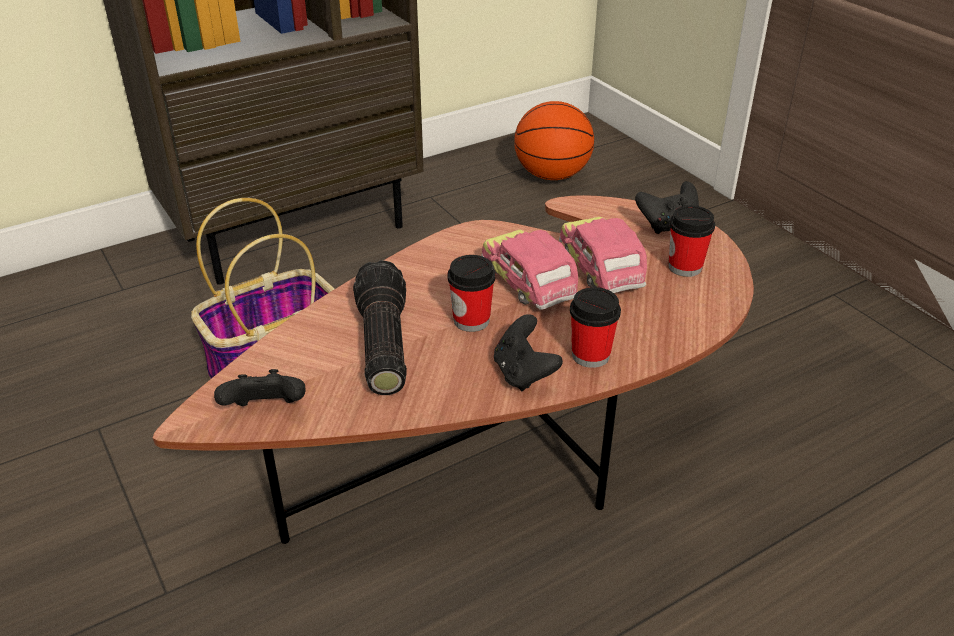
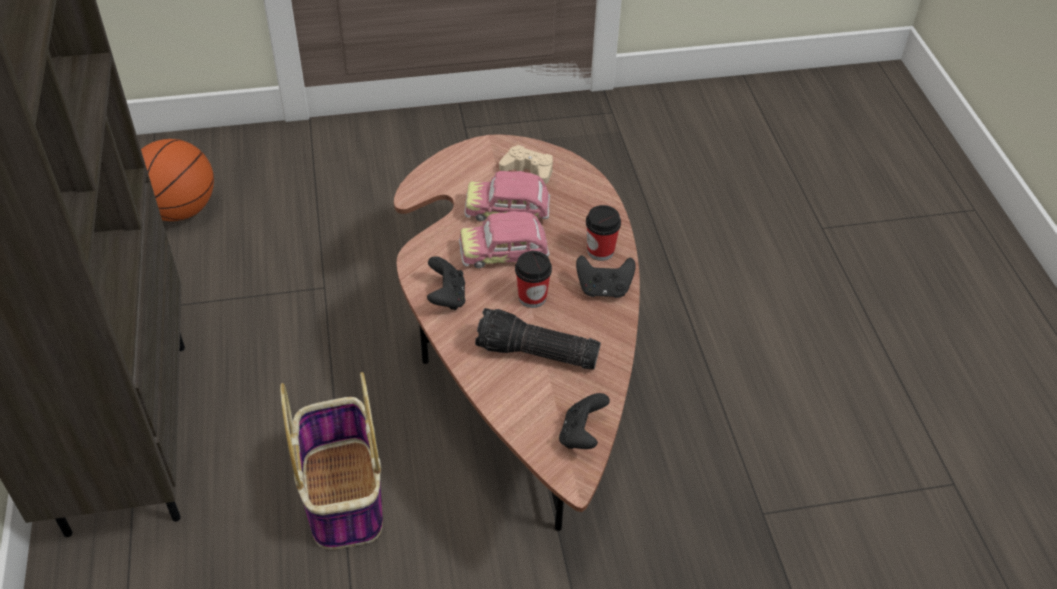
camera: 70 degrees left, 10 degrees up
black game controller [635,181,699,234] -> black game controller moved to [427,256,465,310]
cup [669,205,715,277] -> beige game controller [499,145,553,184]

